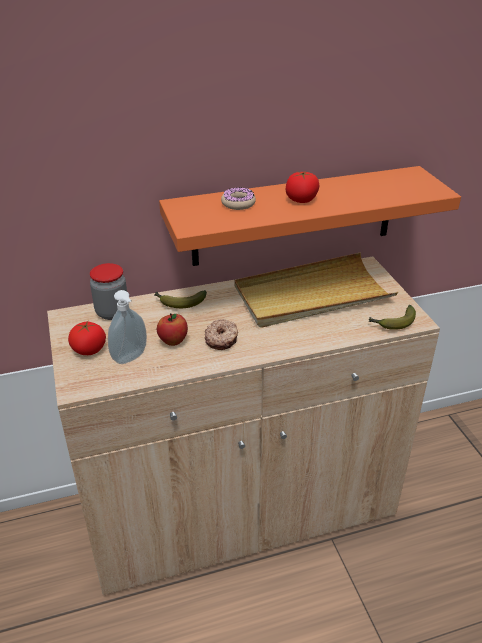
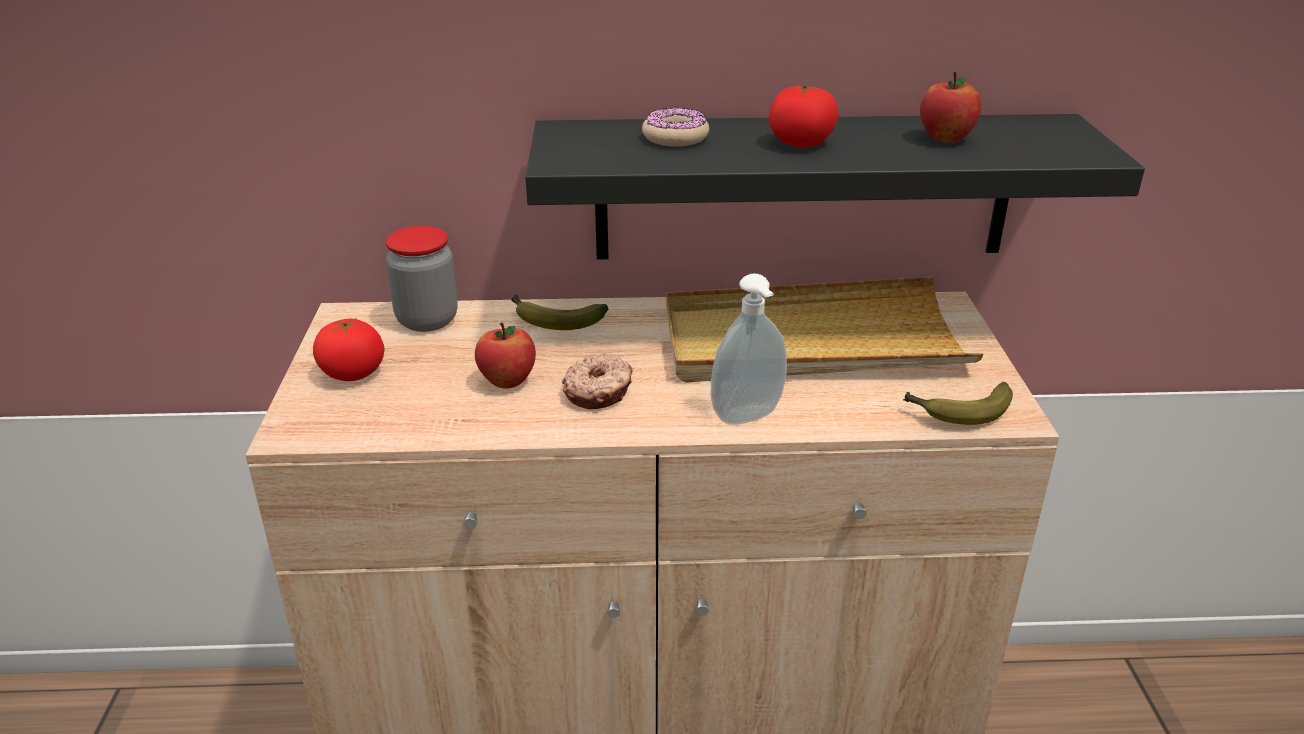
camera: 15 degrees right, 5 degrees down
soap dispenser [108,290,147,364] -> soap dispenser moved to [711,273,787,425]
orange shelf [159,166,461,266] -> black shelf [525,114,1145,260]
none -> apple [920,72,981,143]

